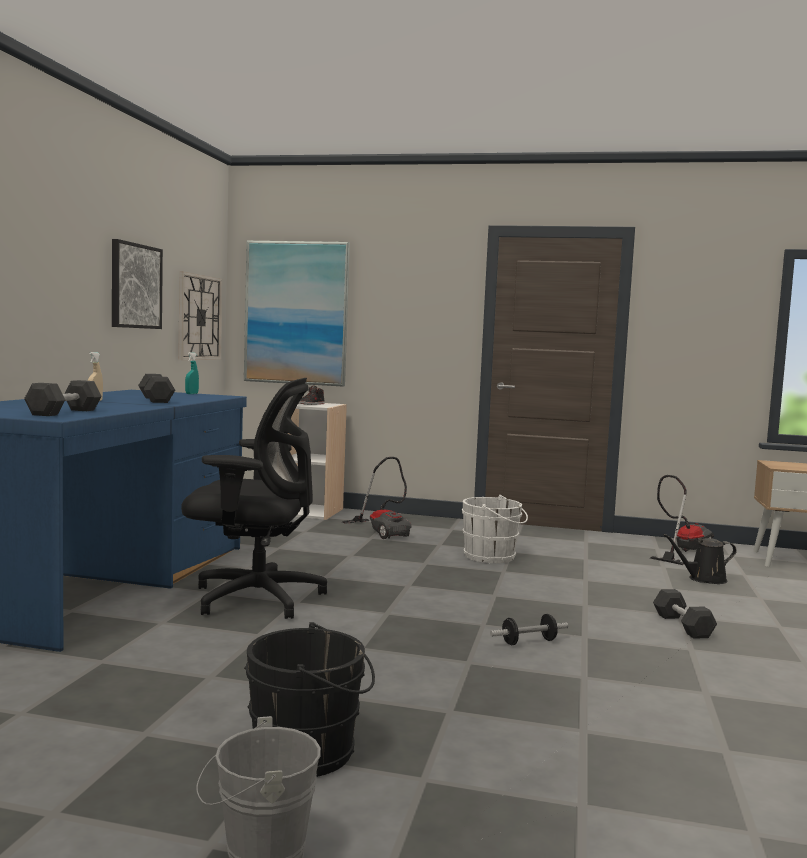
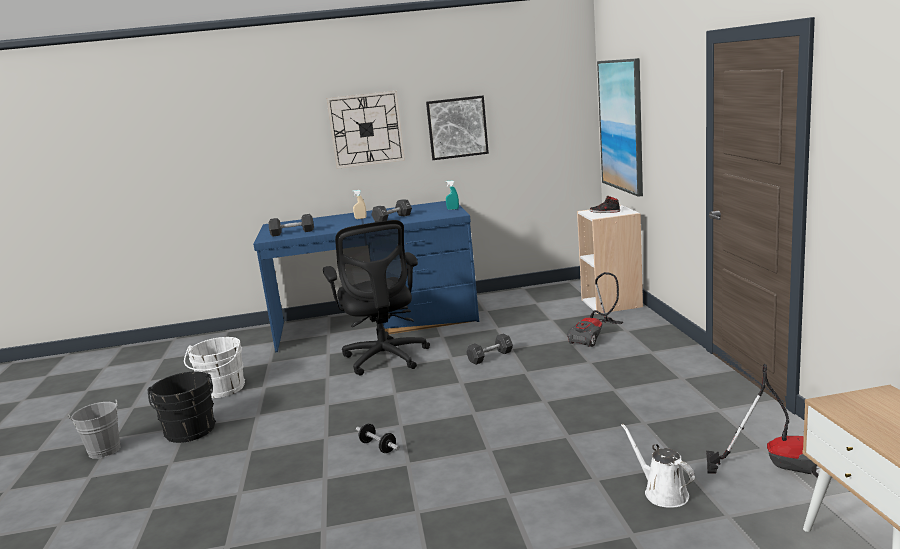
camera: 70 degrees right, 10 degrees up
wall clock [178,272,222,360] -> wall clock moved to [326,91,405,169]
white bucket [462,495,528,563] -> white bucket moved to [184,337,245,398]
black dumbbell [653,589,717,639] -> black dumbbell moved to [467,334,513,365]
black watering can [663,534,737,584] -> white watering can [621,423,695,508]

